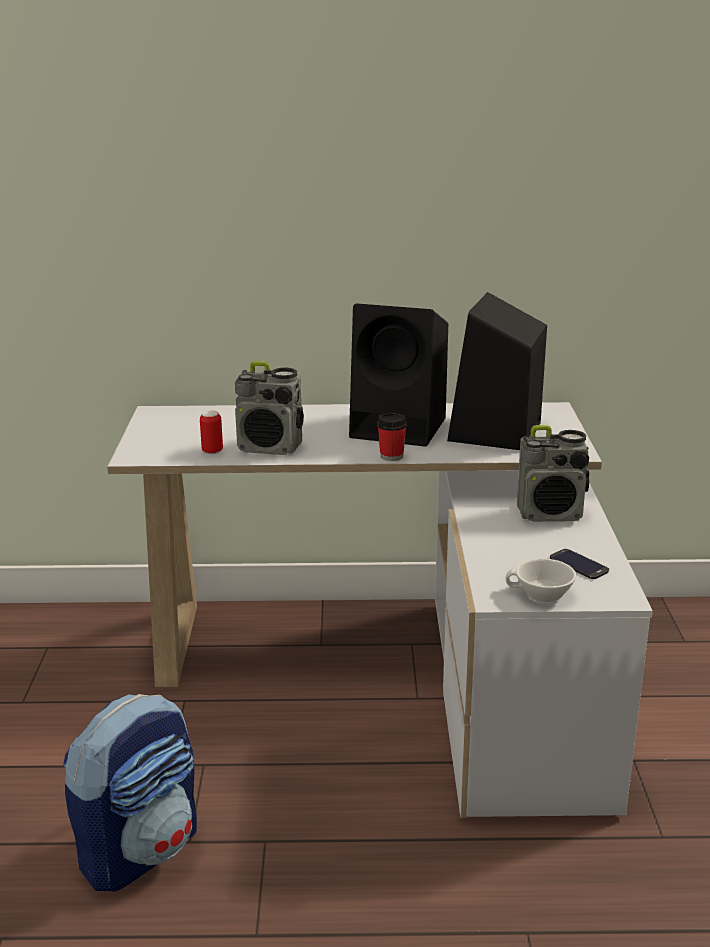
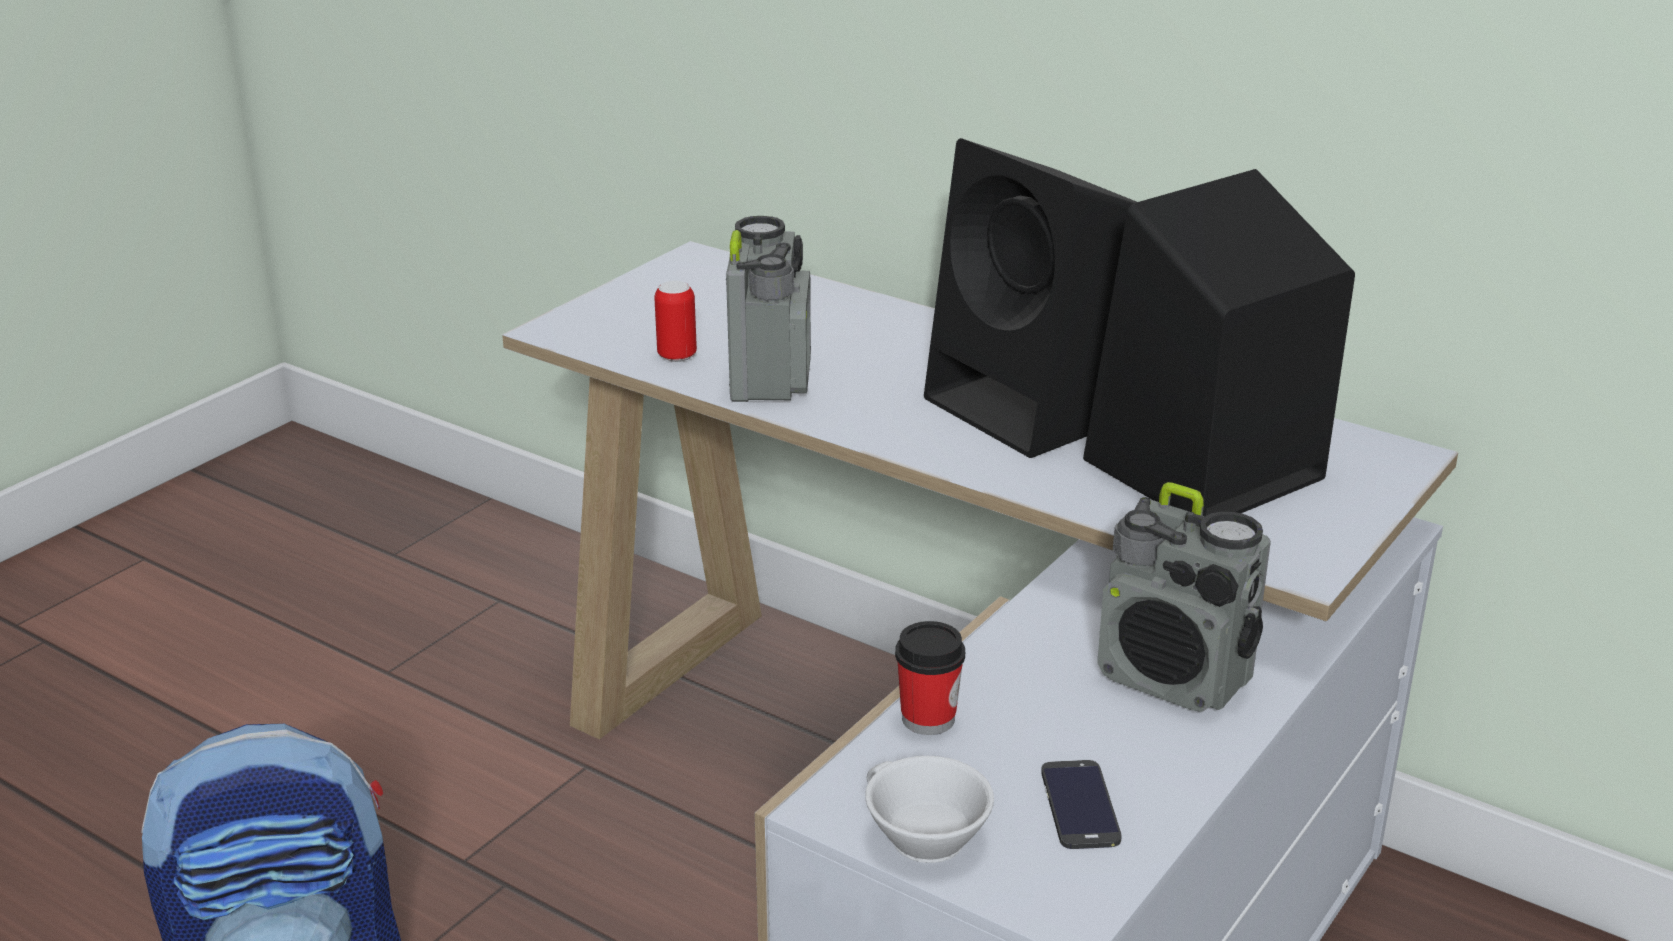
camera: 35 degrees right, 5 degrees up
radio [235,361,304,455] -> radio turned 135 degrees counterclockwise [726,216,811,402]
cup [377,413,407,461] -> cup moved to [895,621,965,735]

